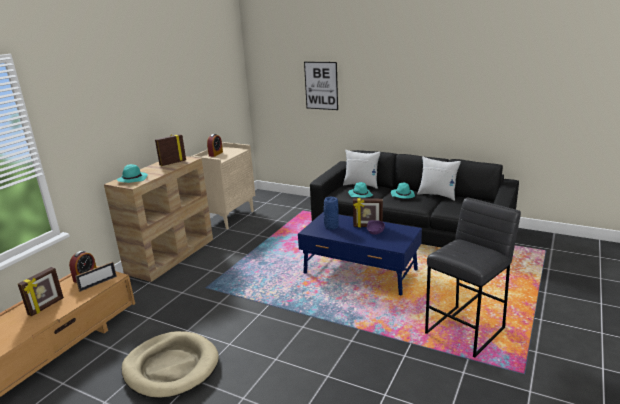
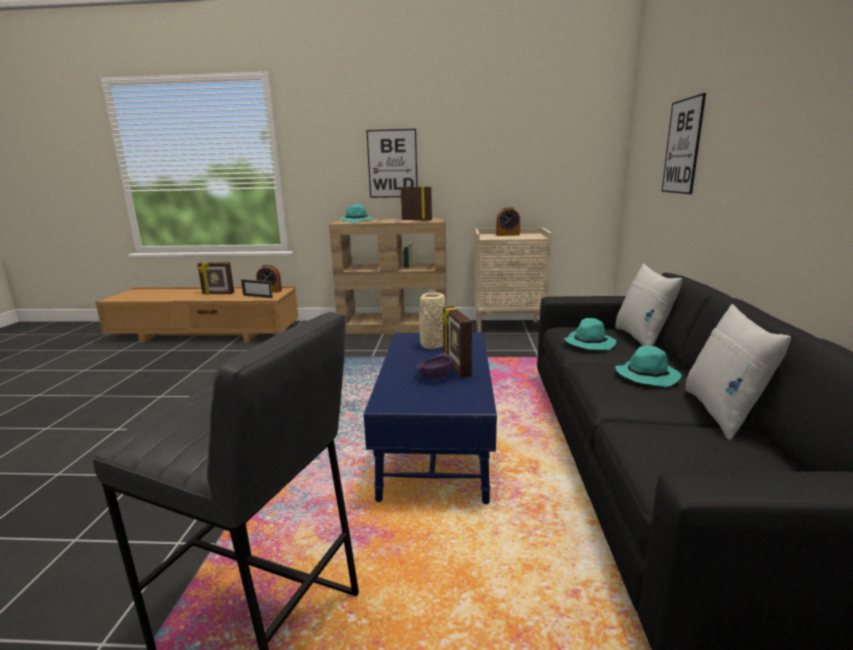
camera: 65 degrees right, 5 degrees down
beige dog bed [122,331,219,399] -> none
blue vase [324,197,339,230] -> beige vase [419,292,445,349]
none -> picture [366,129,418,198]

